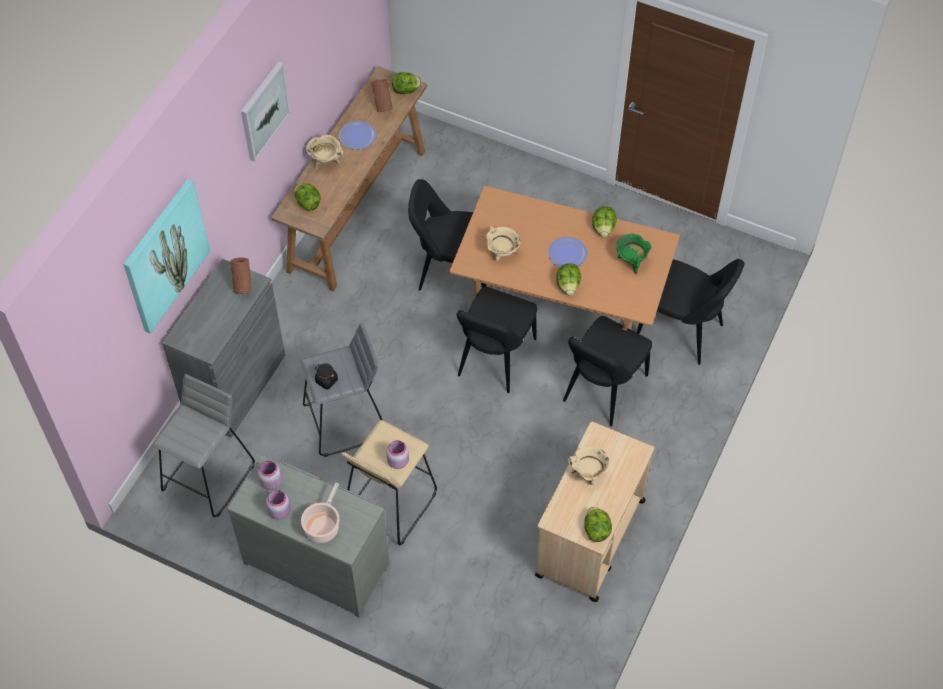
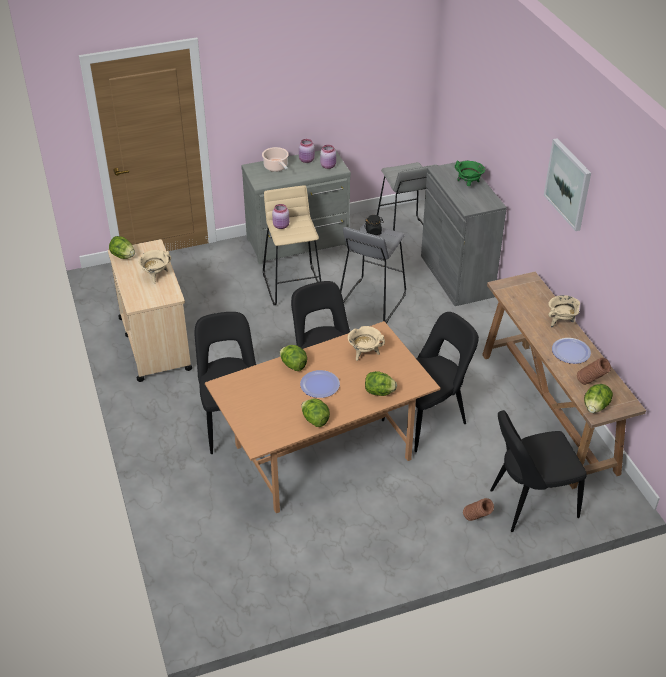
camera: 135 degrees right, 15 degrees down
picture [123,179,210,334] -> none
brown vase [230,257,252,294] -> brown vase moved to [463,498,494,521]
lettuce [294,184,320,211] -> lettuce moved to [365,371,397,396]
green cooking pot [616,234,651,274] -> green cooking pot moved to [455,161,485,186]
black chair [637,259,745,365] -> black chair moved to [490,410,587,532]

